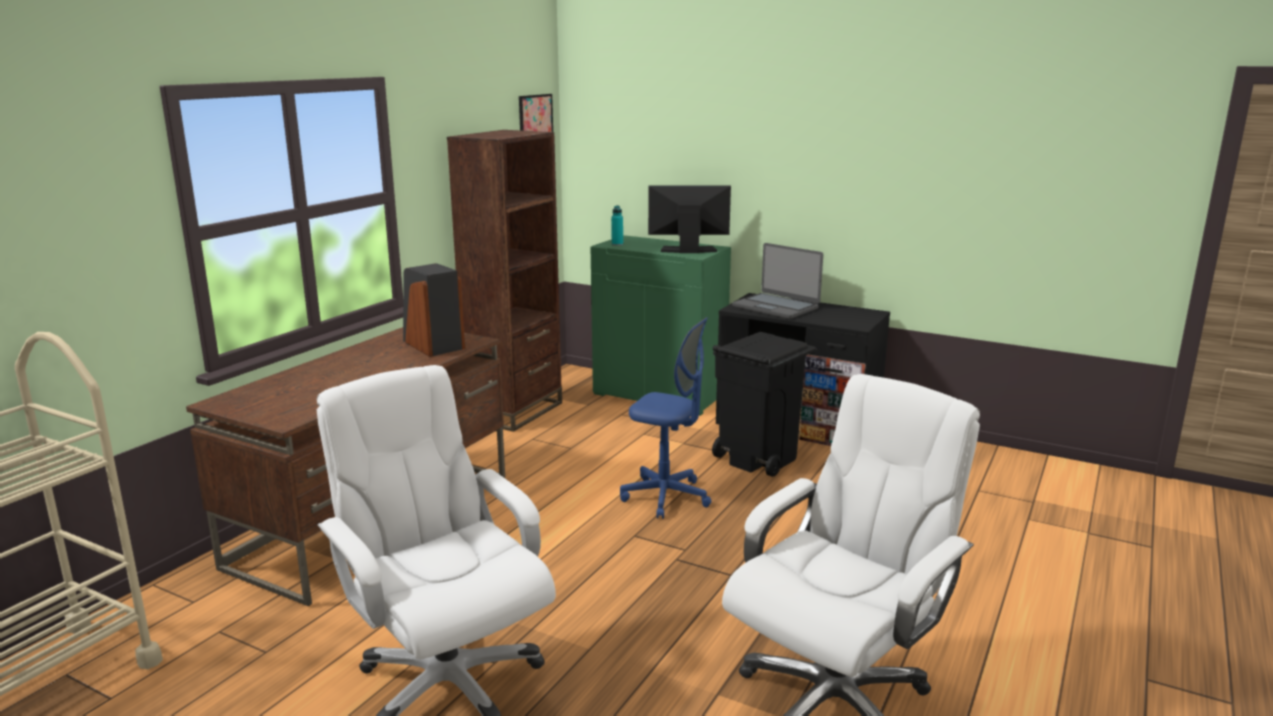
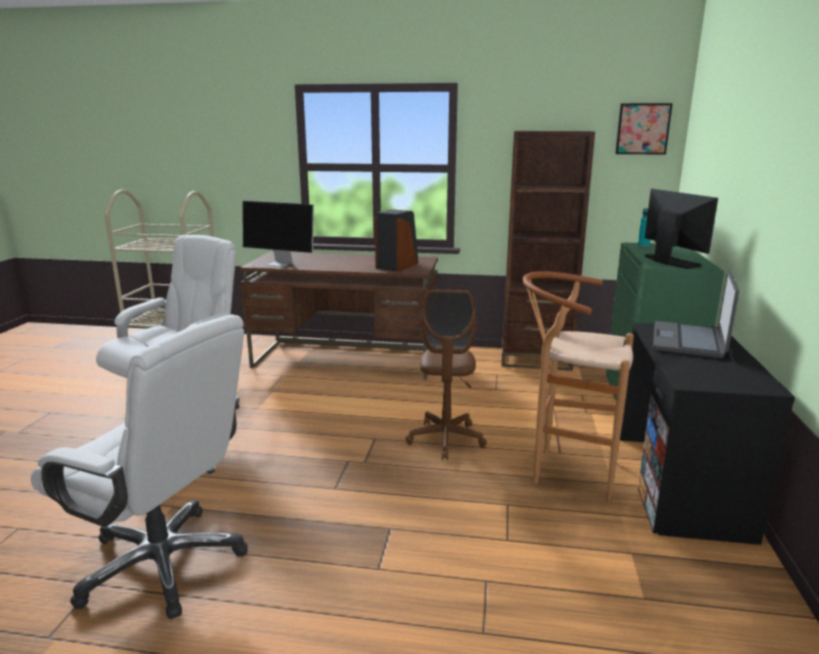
camera: 70 degrees right, 0 degrees up
blue office chair [620,317,711,519] -> brown office chair [406,290,487,461]
black trash can [712,332,817,477] -> brown stool [522,271,634,503]
none -> monitor [243,201,314,267]

